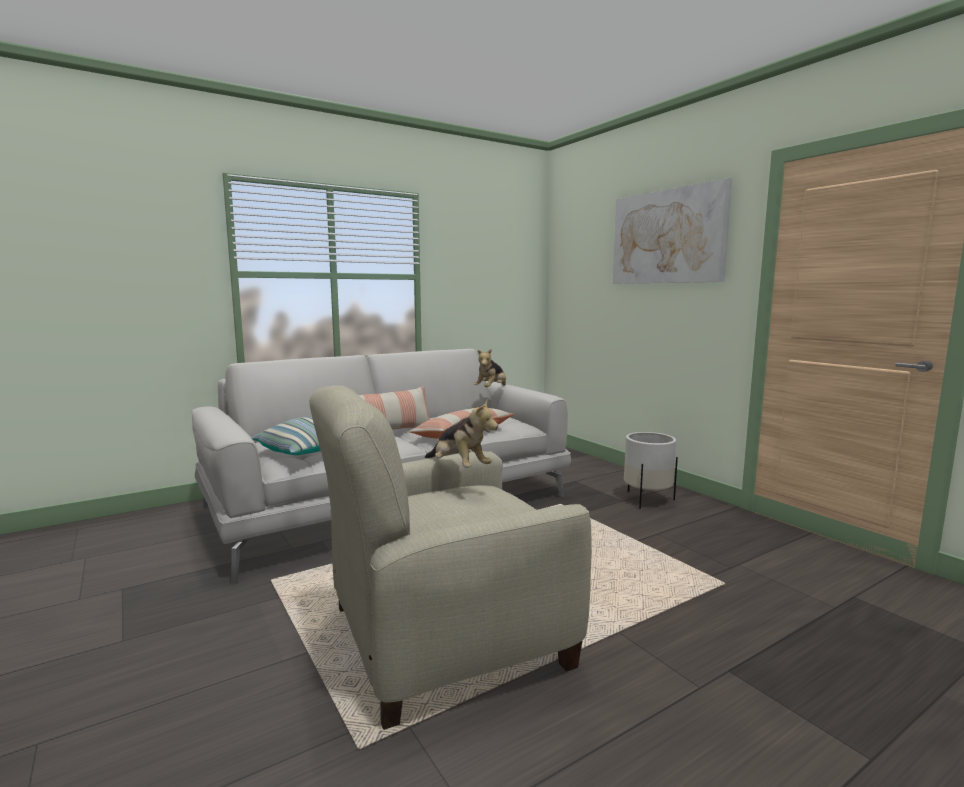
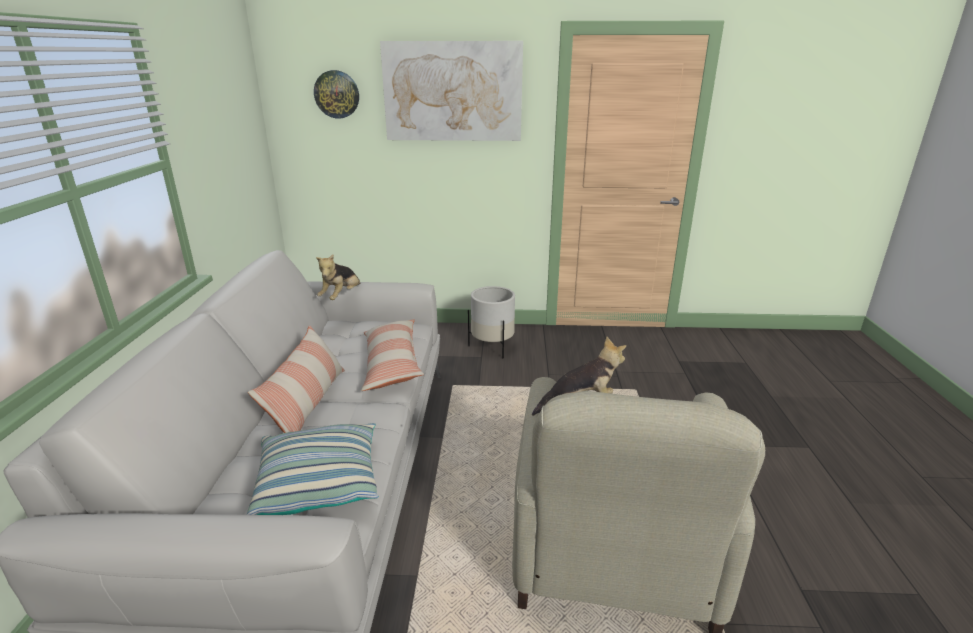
camera: 55 degrees left, 15 degrees up
plush toy [474,349,506,387] -> plush toy turned 45 degrees clockwise [316,255,360,300]
none -> wall clock [314,70,359,119]

